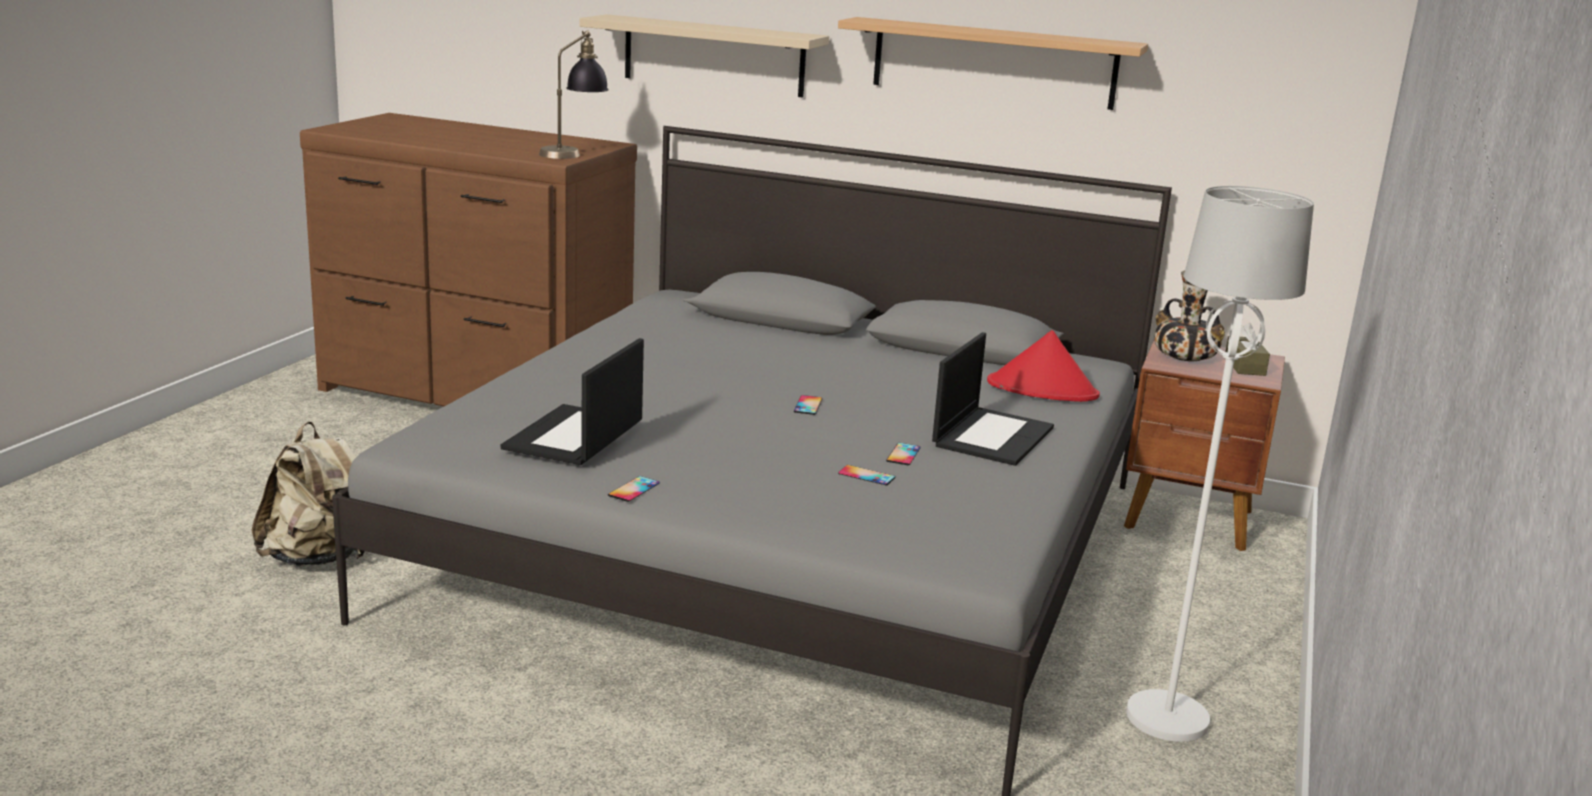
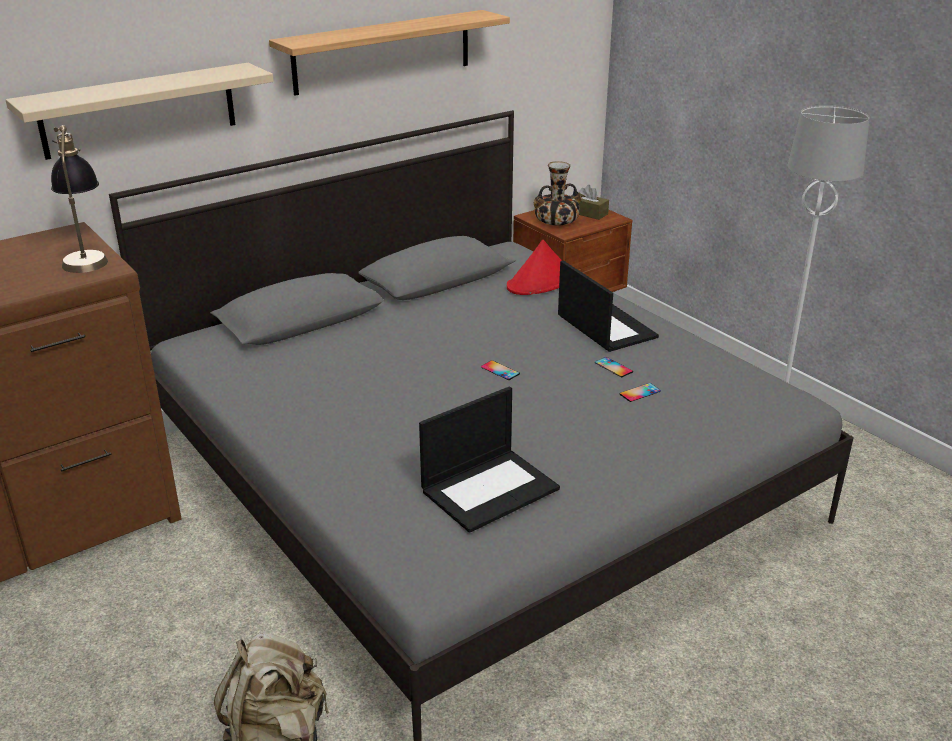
camera: 55 degrees left, 10 degrees up
laptop [501,338,644,465] -> laptop turned 90 degrees counterclockwise [419,387,560,533]
phone [608,476,660,502] -> none

